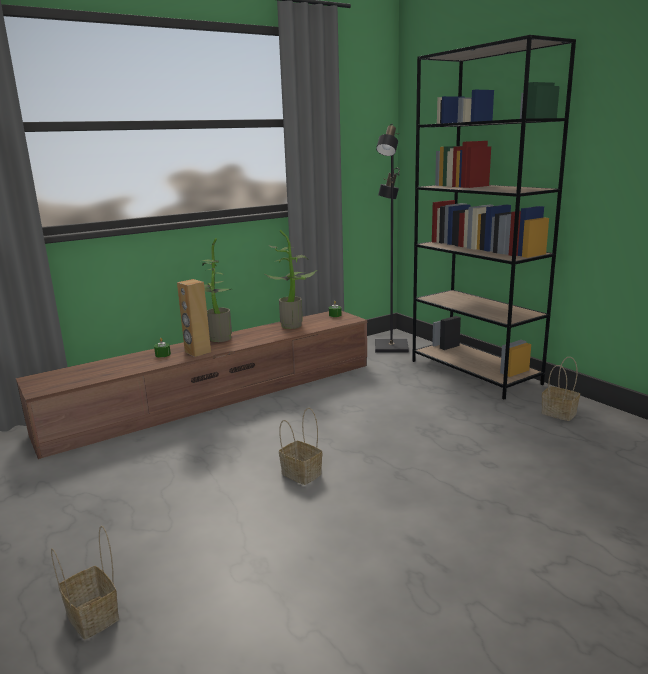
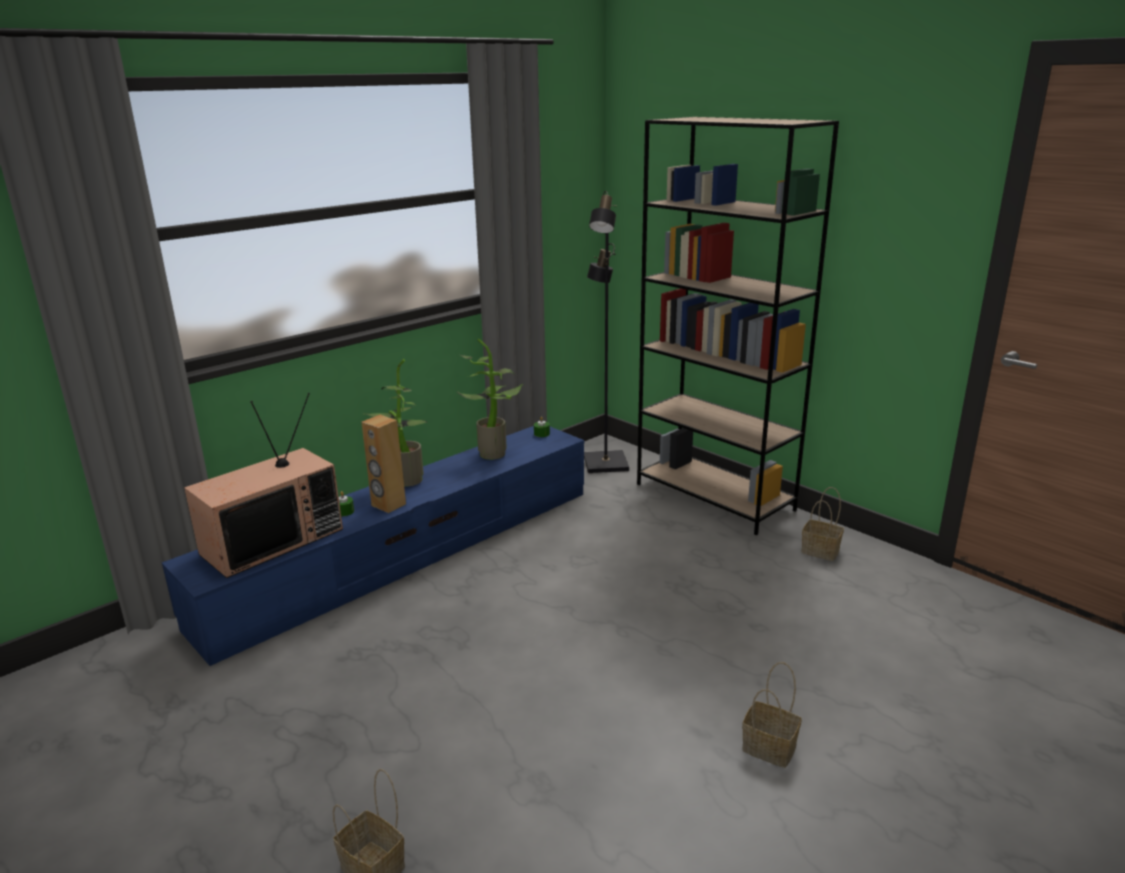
camera: 10 degrees left, 5 degrees up
brown tv stand [16,311,367,459] -> blue tv stand [162,426,584,666]
basket [279,408,323,485] -> basket moved to [742,662,802,768]
none -> television [184,393,343,578]

